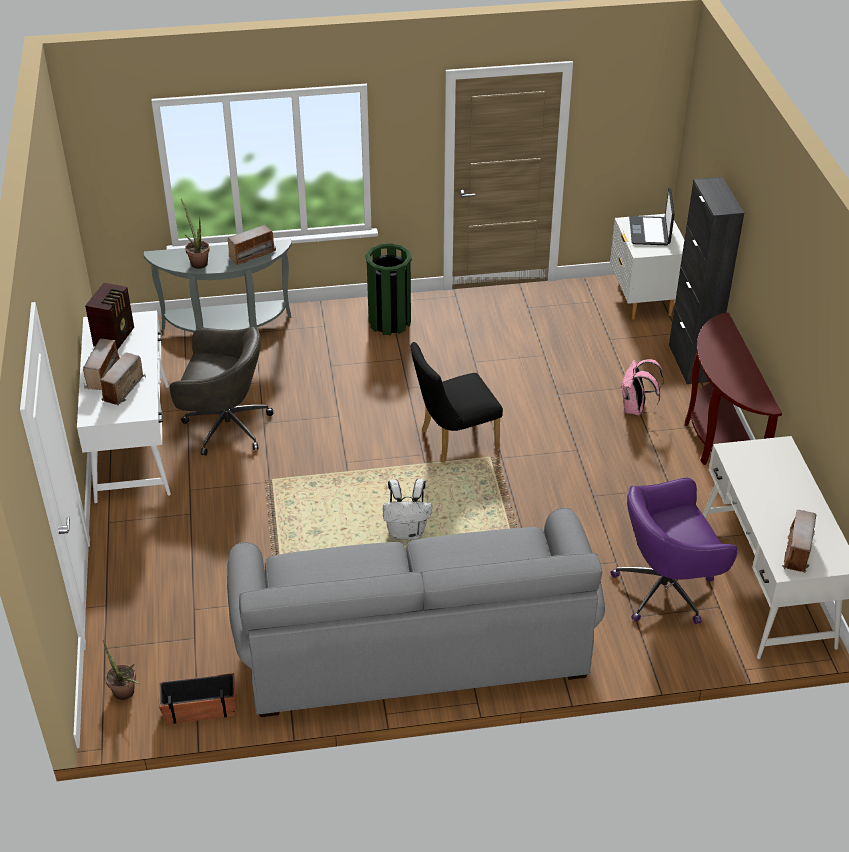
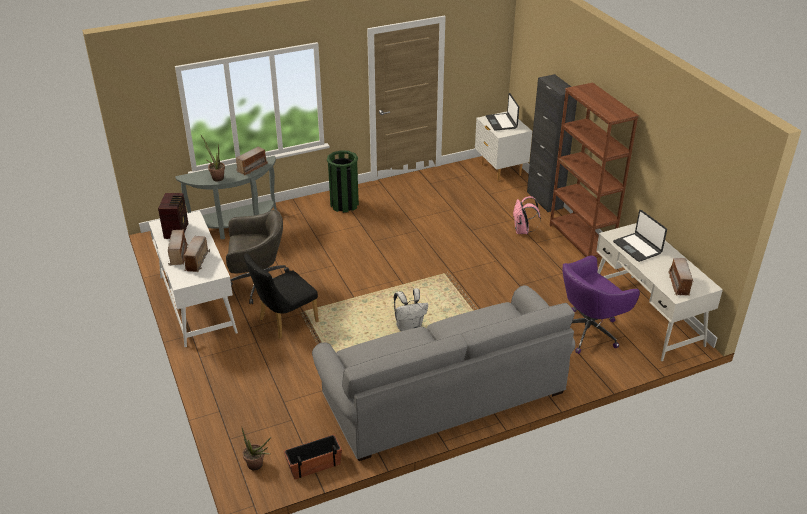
camera: 15 degrees left, 5 degrees down
black chair [411,342,503,463] -> black chair moved to [244,253,319,339]
brown console table [685,313,782,465] -> brown bookcase [549,82,639,258]
none -> laptop [613,210,667,262]

